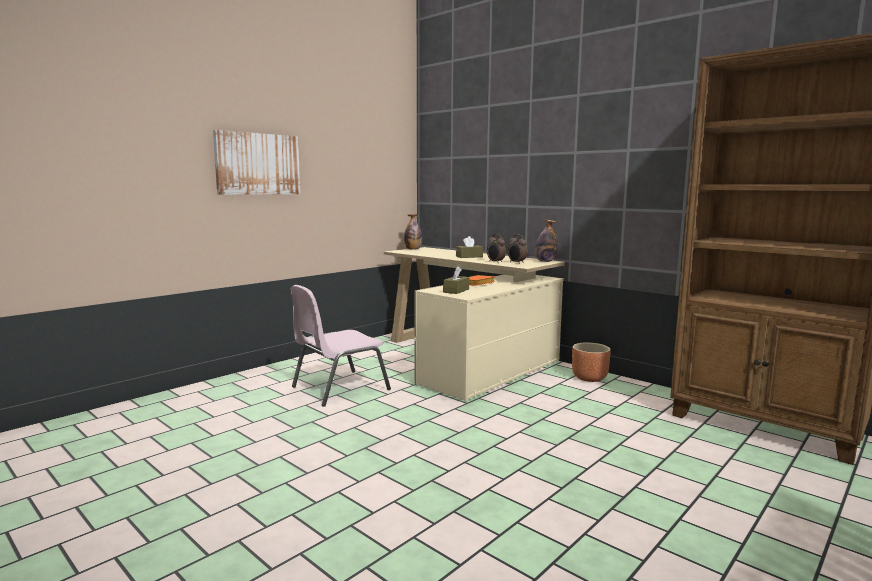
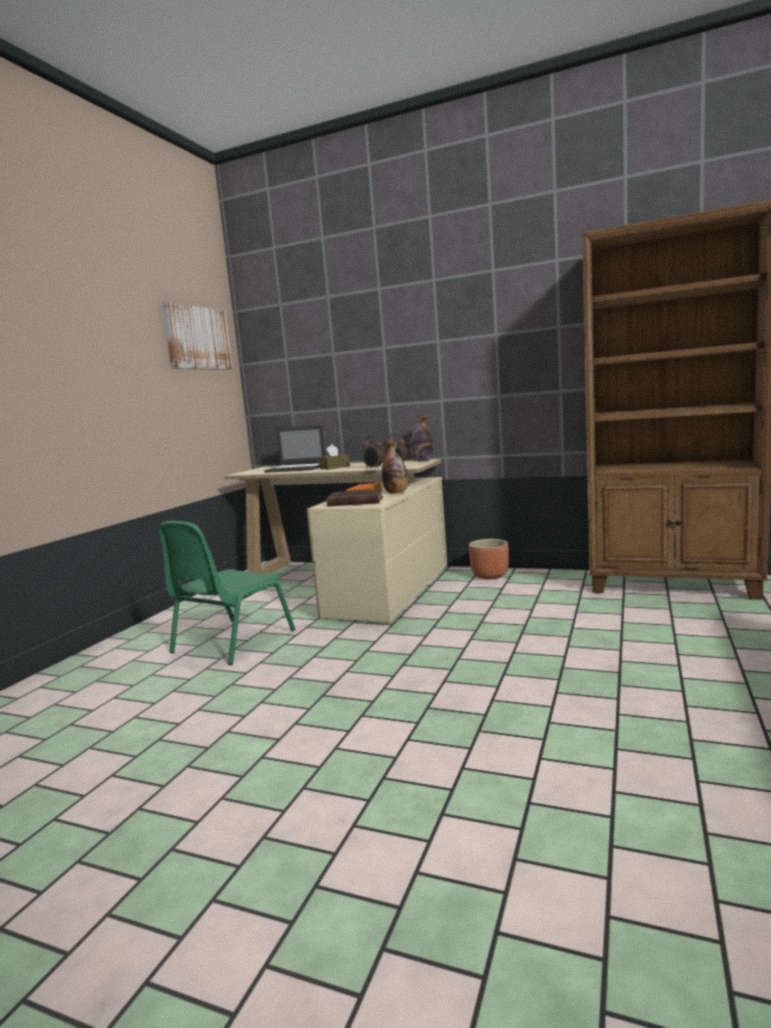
camera: 20 degrees left, 0 degrees up
picture [213,130,300,195] -> picture moved to [162,301,233,370]
pink chair [290,285,391,407] -> green chair [158,521,295,665]
bottle [404,214,422,250] -> bottle moved to [382,441,408,494]
brown tissue box [443,267,469,294] -> brown book [327,489,383,506]
none -> laptop [264,425,325,473]

